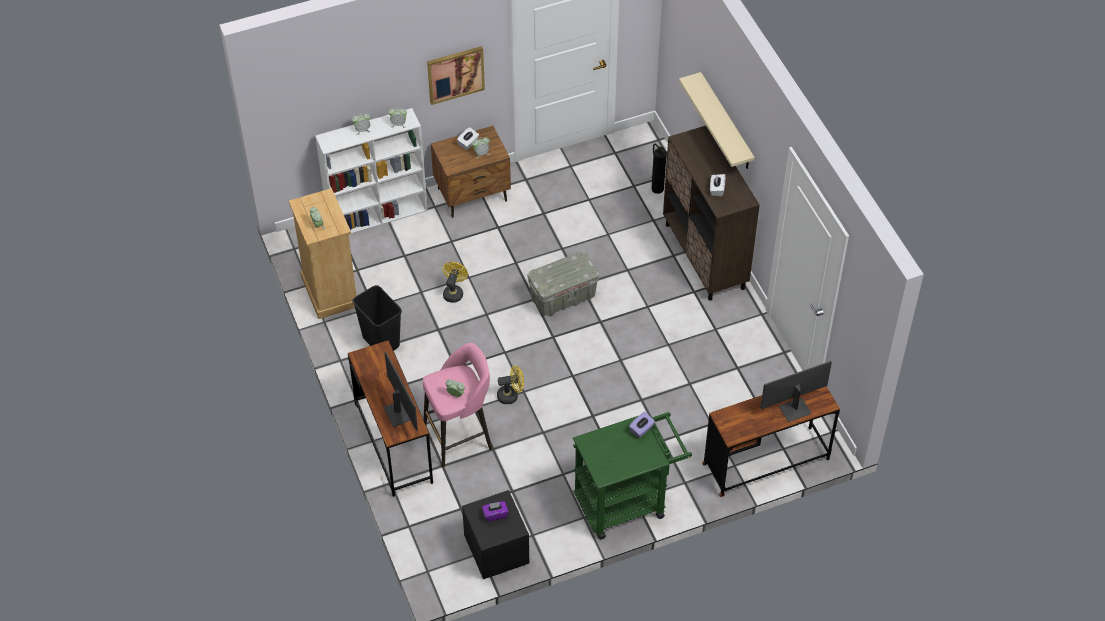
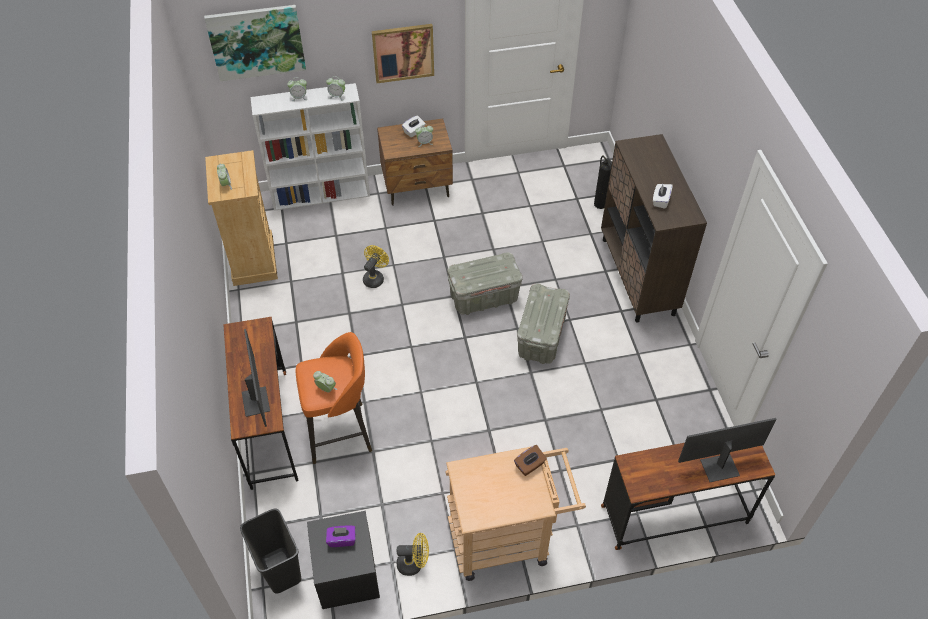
camera: 10 degrees right, 0 degrees up
black trash can [352,285,402,351] -> black trash can moved to [240,509,301,593]
pink stool [423,343,492,467] -> orange stool [295,332,372,464]
yellow fan [497,365,524,404] -> yellow fan moved to [397,533,429,576]
green cart [573,412,692,539] -> beige cart [445,447,586,581]
purple tissue box [629,412,655,438] -> brown tissue box [514,445,547,476]
beige shelf [679,72,755,169] -> none
none -> picture [204,5,306,81]
none -> grey storage box [517,284,570,364]

